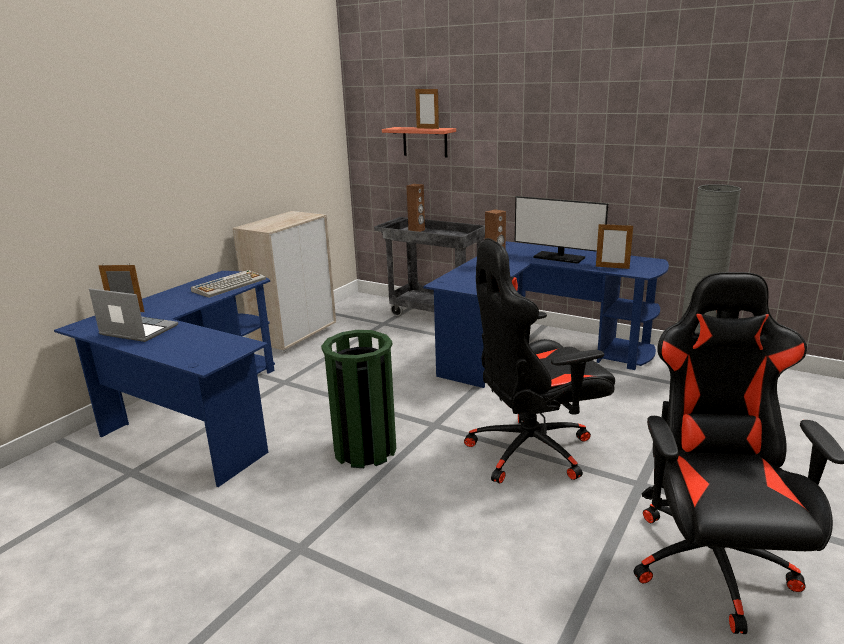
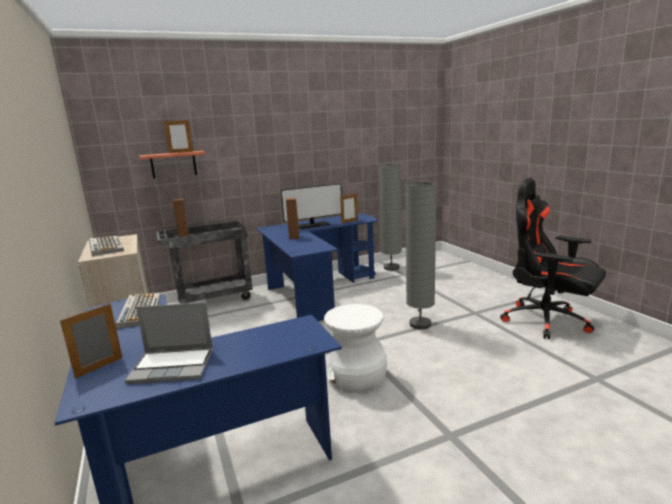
camera: 55 degrees left, 5 degrees down
laptop [89,288,178,342] -> laptop turned 150 degrees counterclockwise [125,302,213,384]
green trash can [321,330,396,468] -> white stool [324,304,387,393]
black office chair [464,238,615,483] -> grey floor lamp [406,181,437,330]
none -> keyboard [89,236,124,256]

